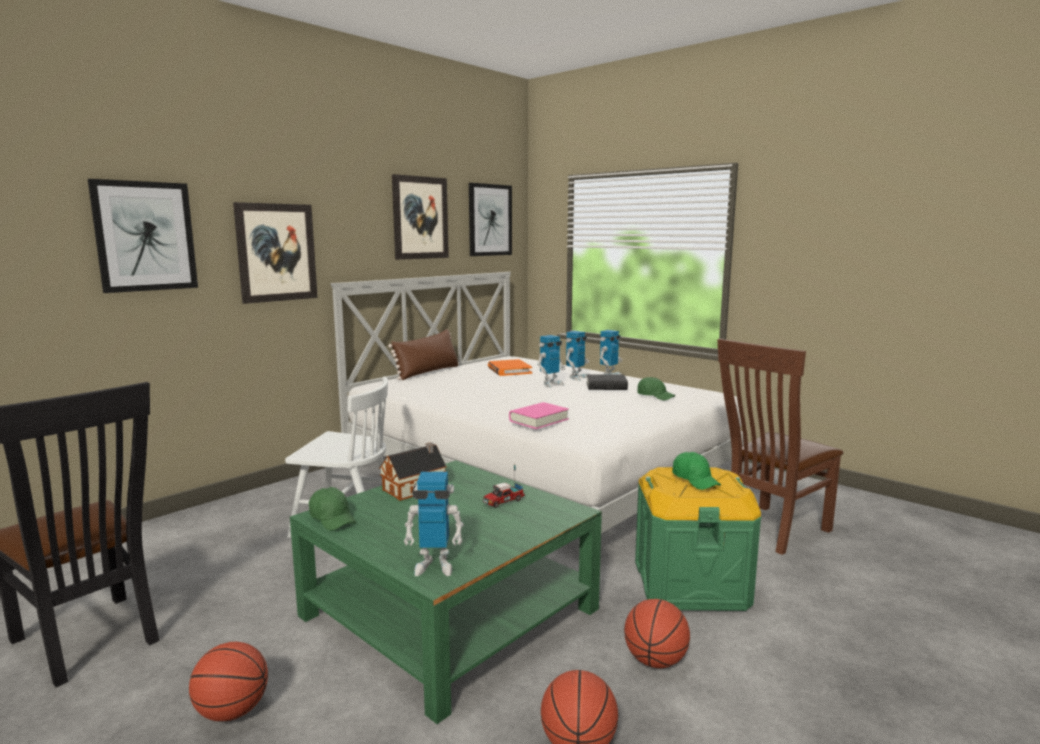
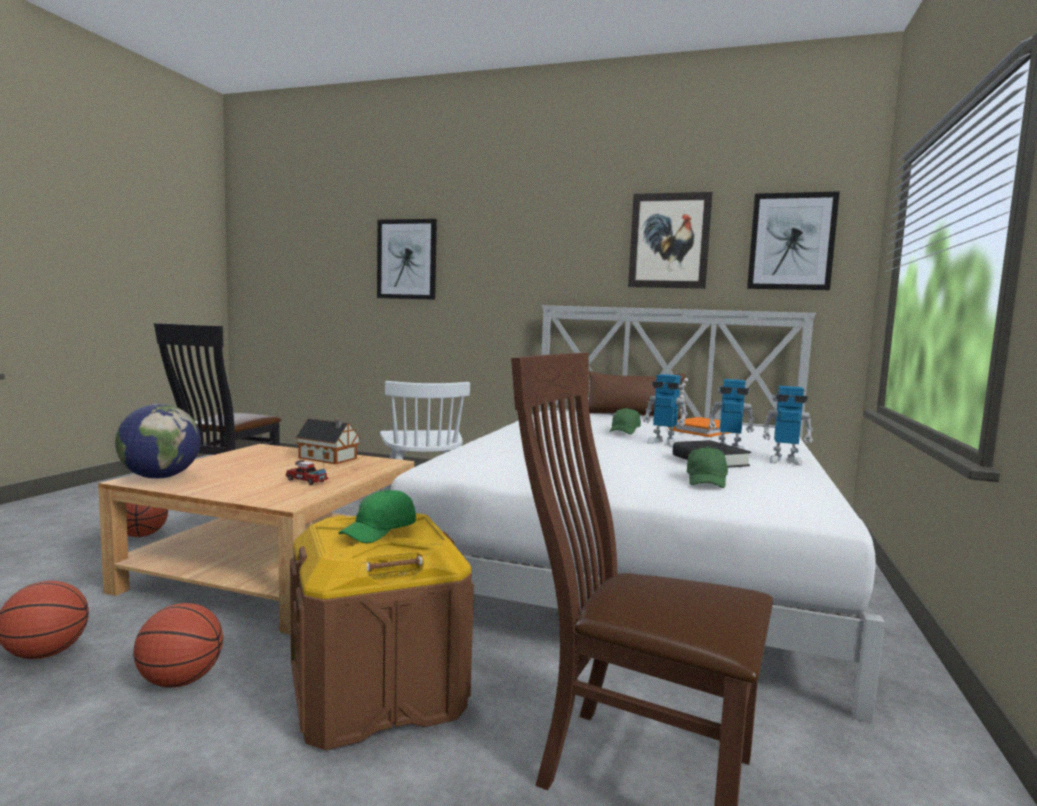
camera: 65 degrees right, 5 degrees down
picture [233,202,318,304] -> none
green coffee table [290,460,602,724] -> beige coffee table [98,444,414,635]
green cap [309,487,356,531] -> green cap moved to [610,408,641,434]
toy robot [403,472,464,576] -> globe [115,404,201,479]
pink book [509,402,569,429] -> none
green storage box [635,467,761,611] -> brown storage box [290,513,474,750]

